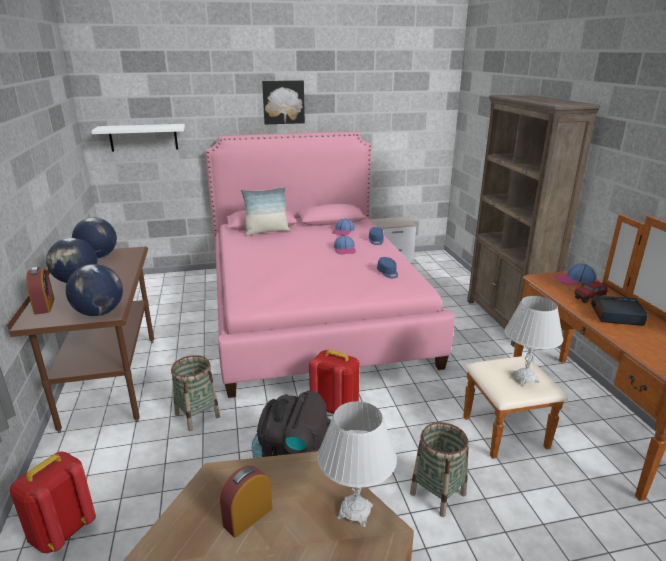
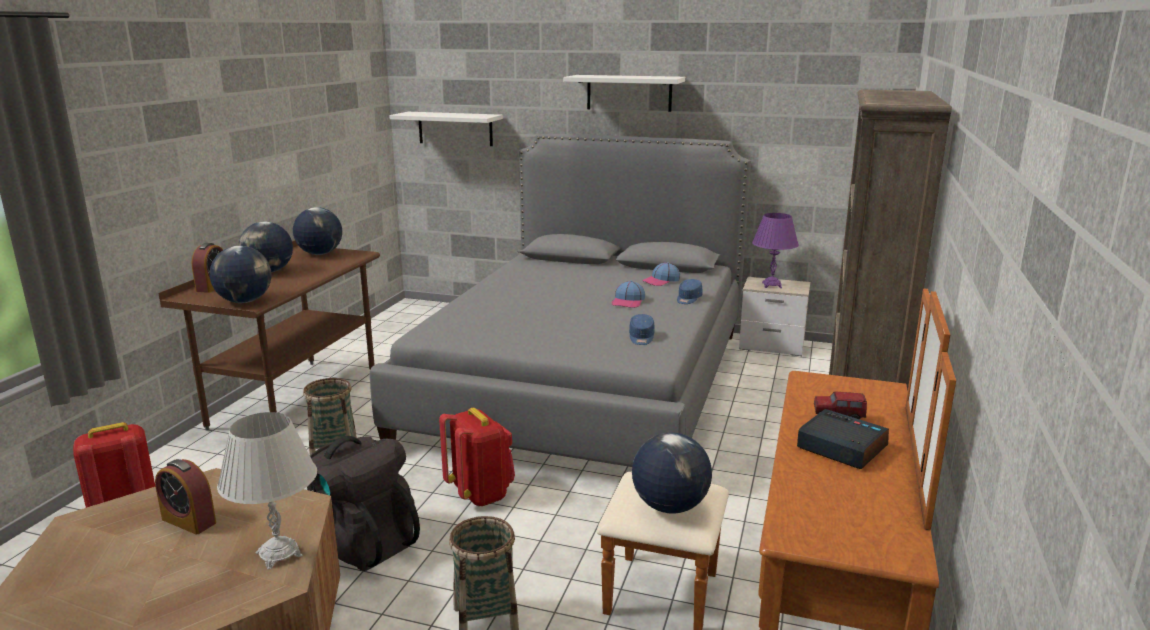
camera: 30 degrees right, 5 degrees down
pink bed [205,132,454,398] -> grey bed [370,133,751,467]
alarm clock [220,465,272,538] -> alarm clock turned 135 degrees counterclockwise [155,459,216,535]
pillow [241,187,290,236] -> none
picture [262,80,305,124] -> white shelf [563,75,685,112]
white table lamp [504,296,563,386] -> globe [632,432,712,514]
cap [555,264,596,285] -> none
none -> purple table lamp [752,213,799,288]

